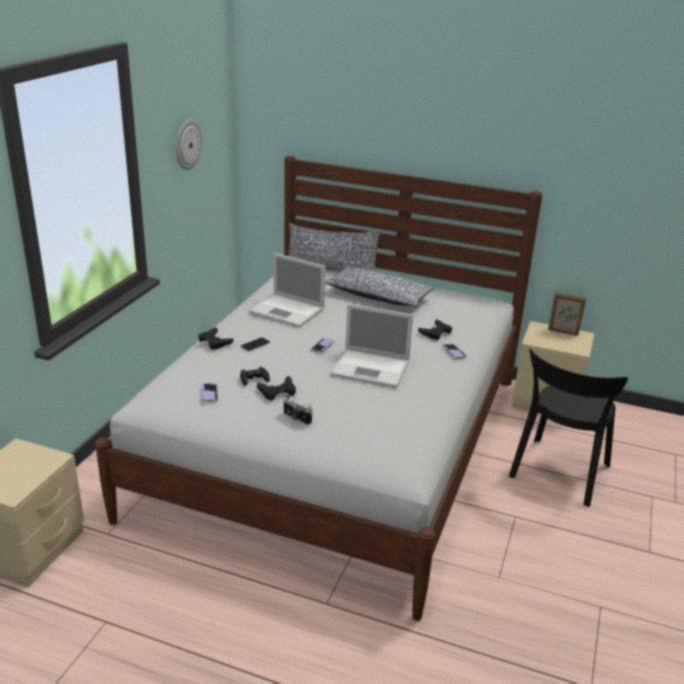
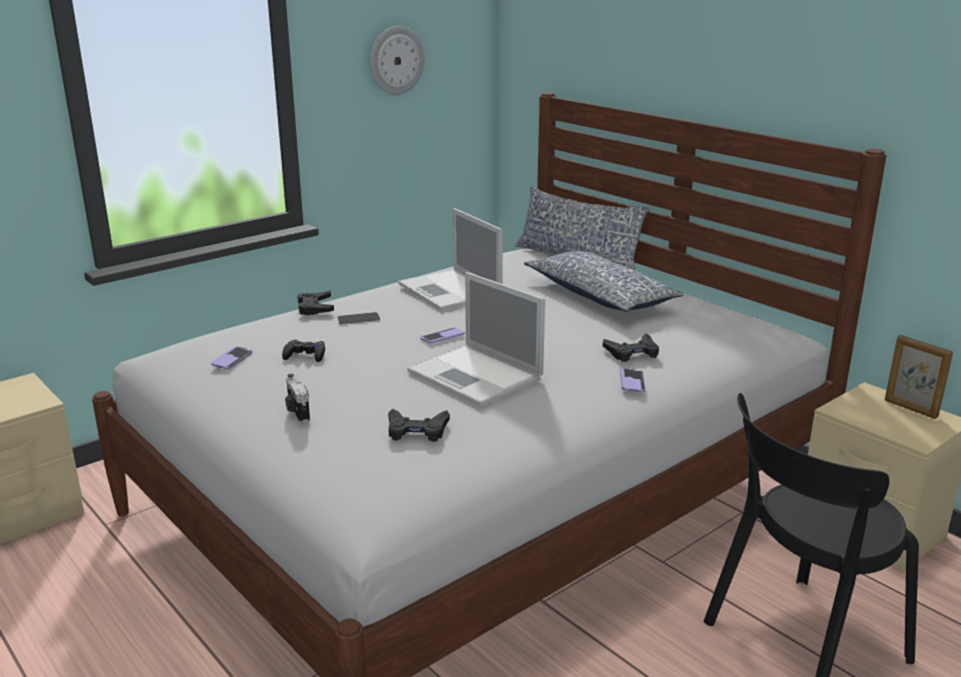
camera: 30 degrees right, 5 degrees down
black game controller [257,376,296,400] -> black game controller moved to [388,409,450,442]

